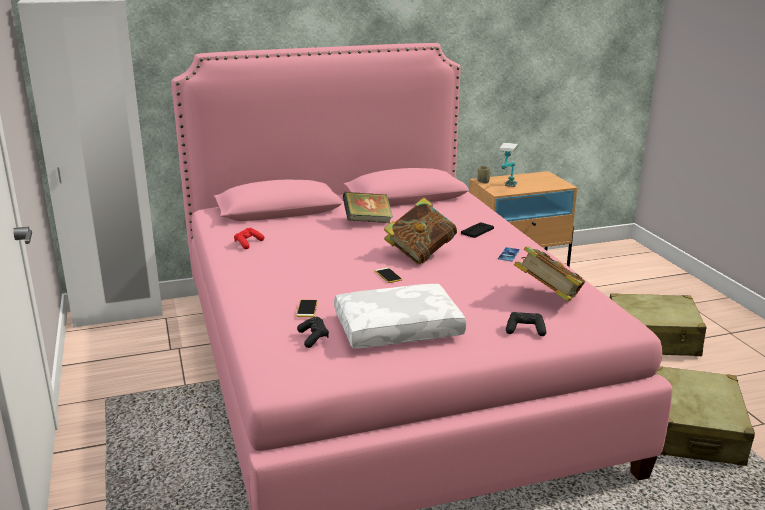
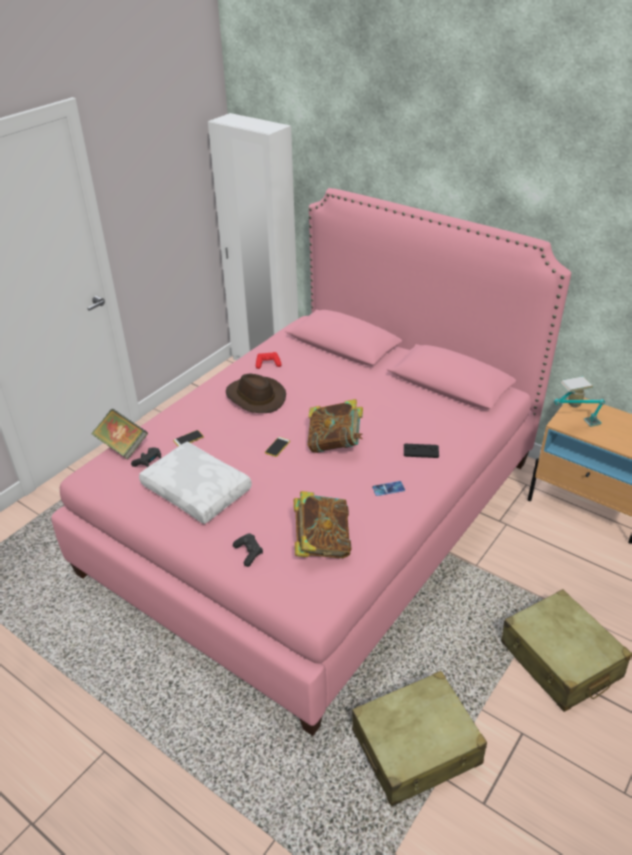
camera: 55 degrees right, 15 degrees up
book [343,192,393,223] -> book moved to [91,409,148,460]
none -> brown hat [226,373,286,413]

